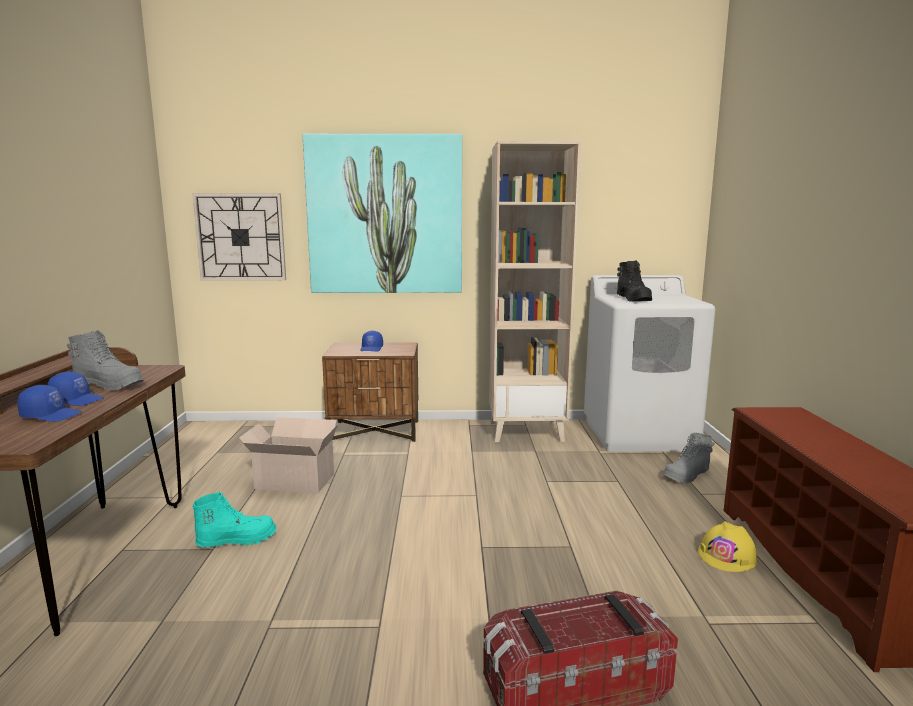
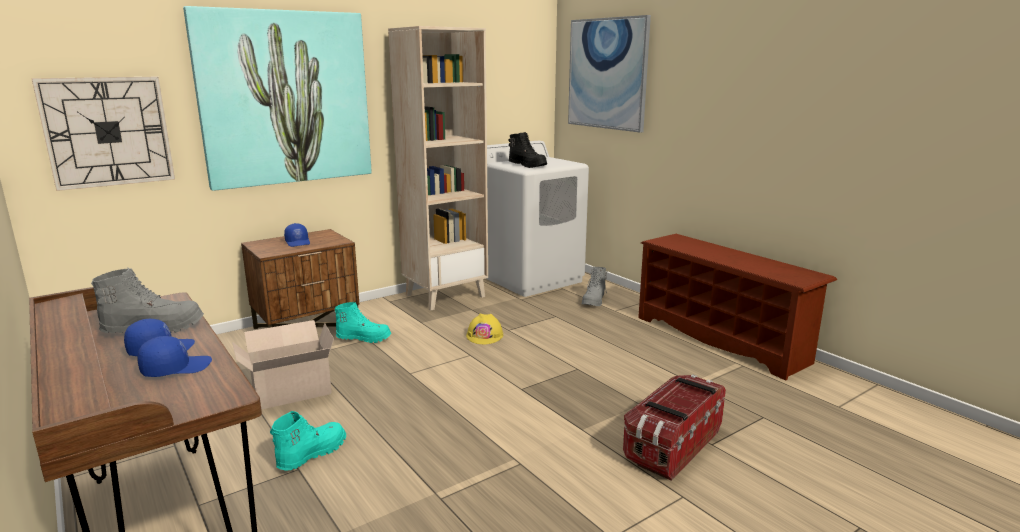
camera: 35 degrees left, 5 degrees up
yellow hard hat [698,521,758,572] -> yellow hard hat moved to [466,313,503,344]
none -> turquoise boot [335,302,391,343]
none -> picture [568,15,651,133]

